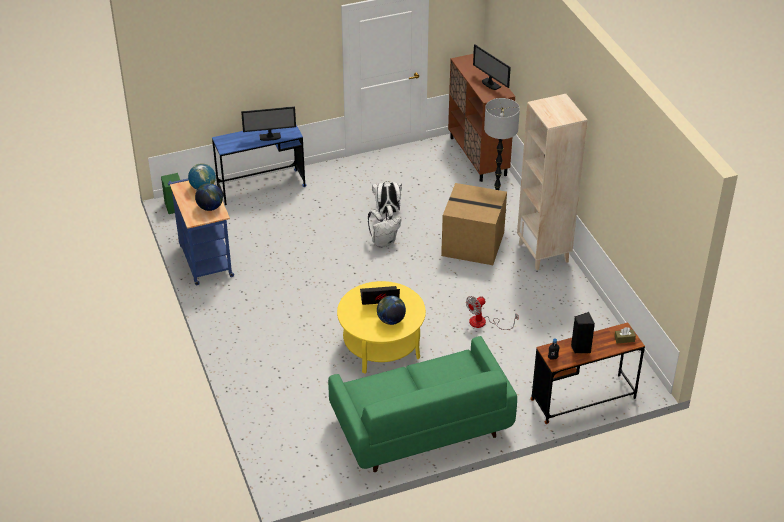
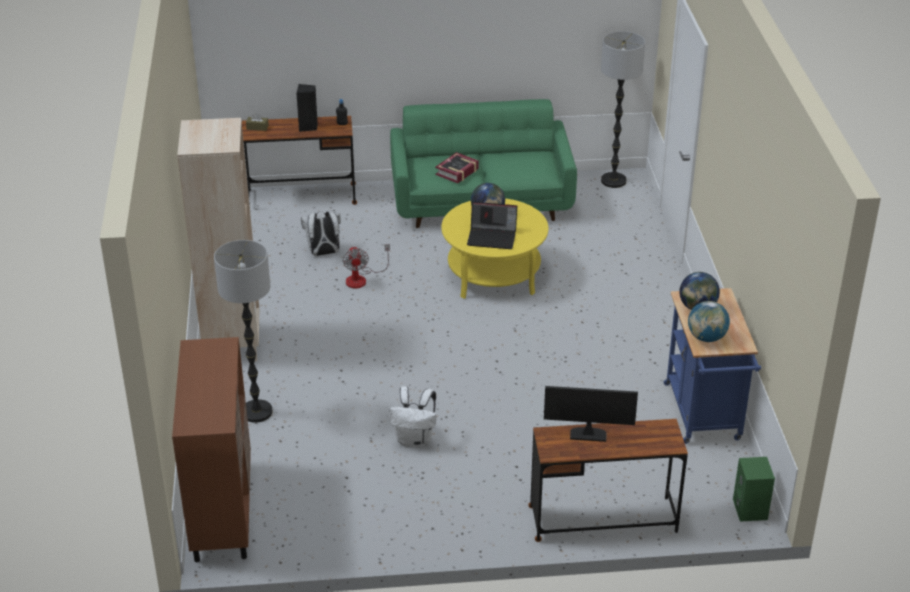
camera: 165 degrees left, 5 degrees down
blue desk [212,125,306,205] -> brown desk [528,419,688,542]
white backpack [368,205,401,248] -> white backpack moved to [301,211,341,256]
cardboard box [441,183,507,265] -> none
fan [466,296,519,330] -> fan turned 105 degrees clockwise [343,244,390,288]
monitor [473,44,511,90] -> none
none -> book [435,152,479,184]
none -> floor lamp [601,31,645,188]

